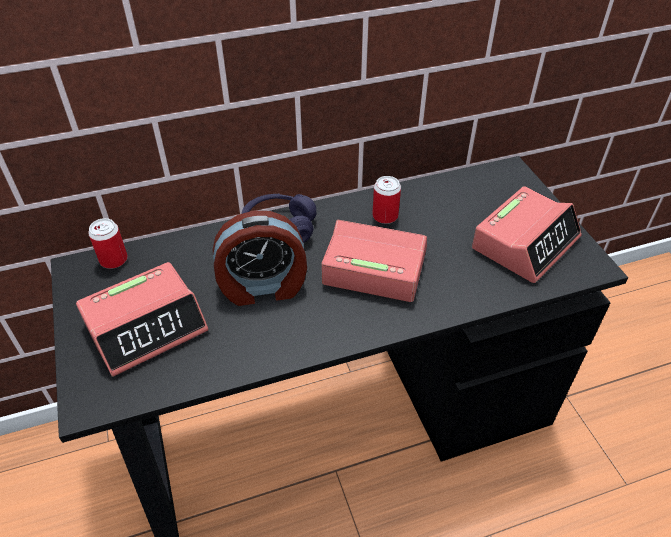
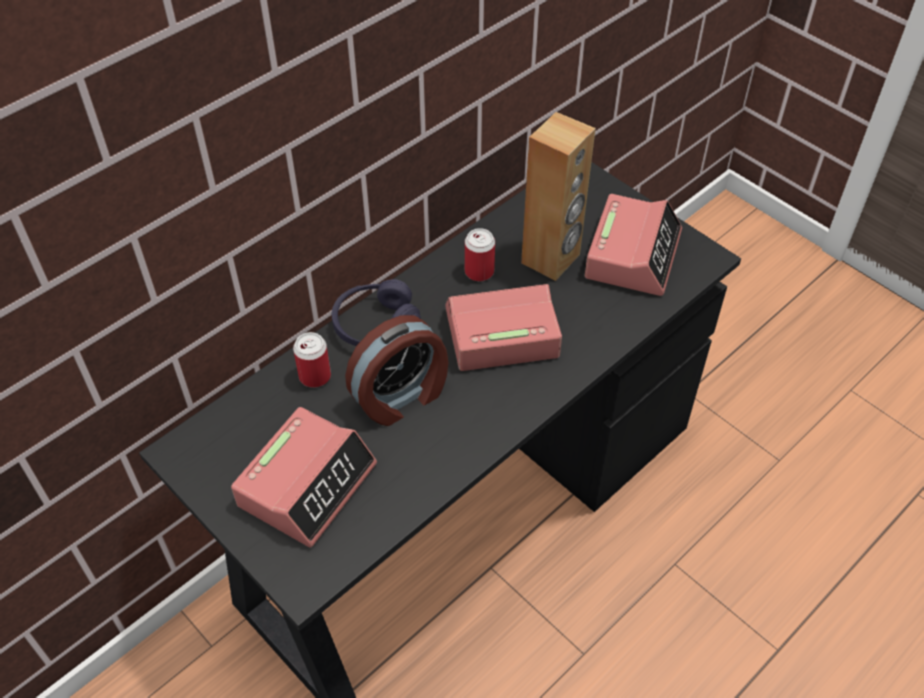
camera: 25 degrees left, 5 degrees up
can [88,218,128,269] -> can moved to [293,332,331,388]
none -> brown speaker [521,112,596,281]

